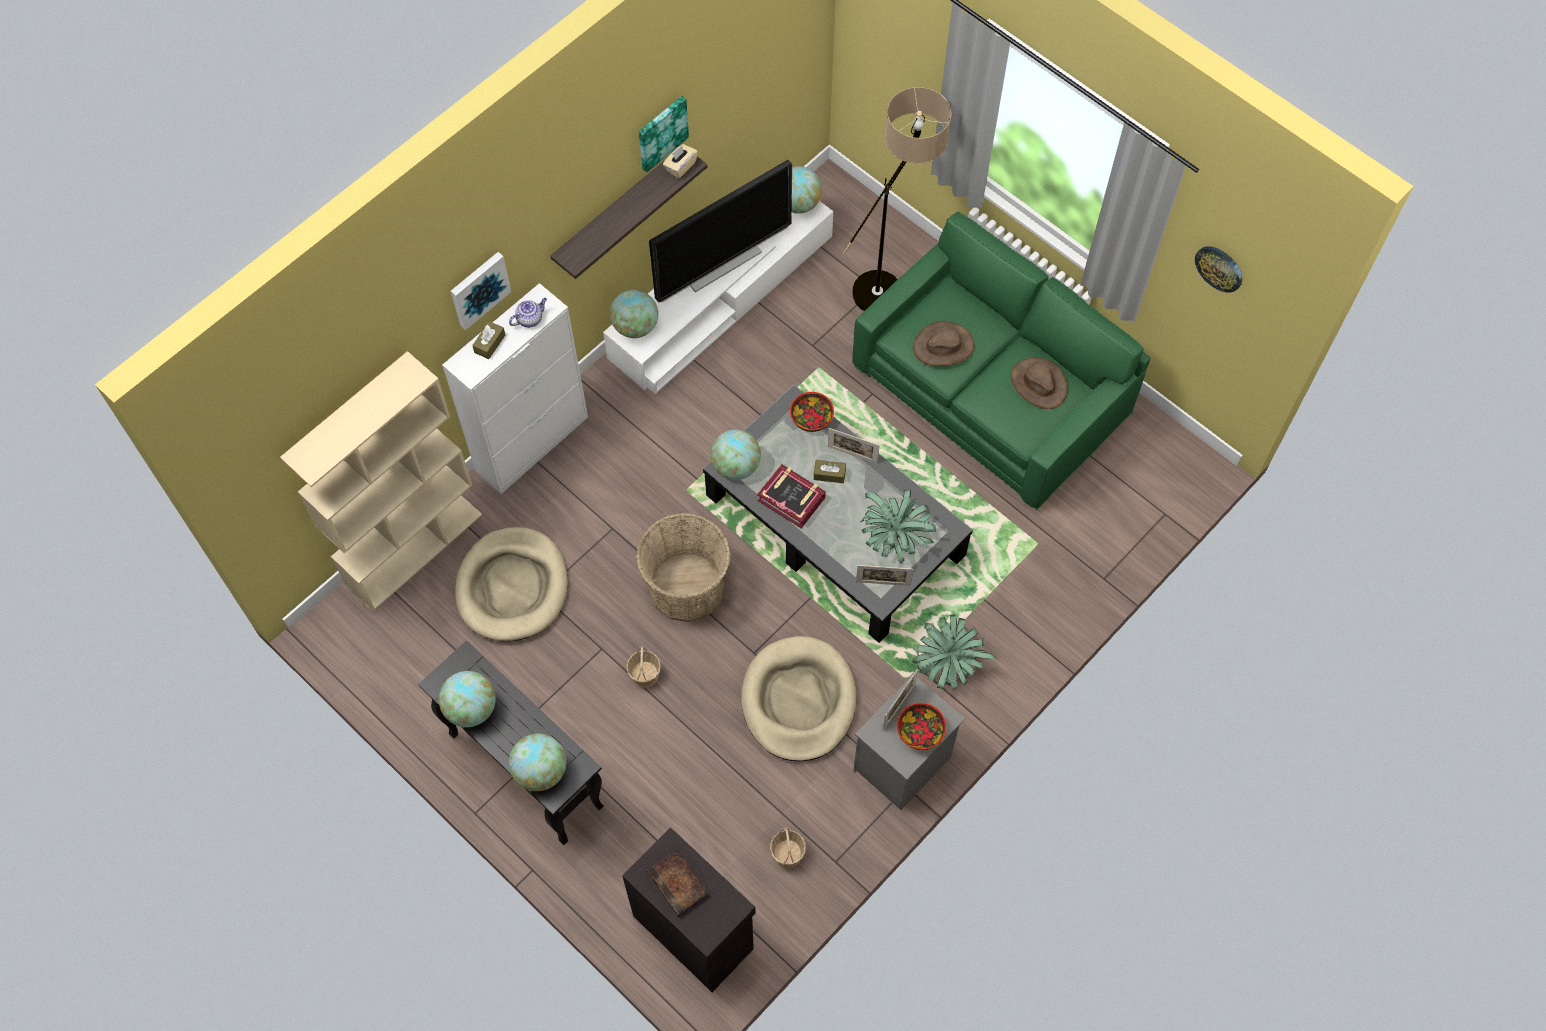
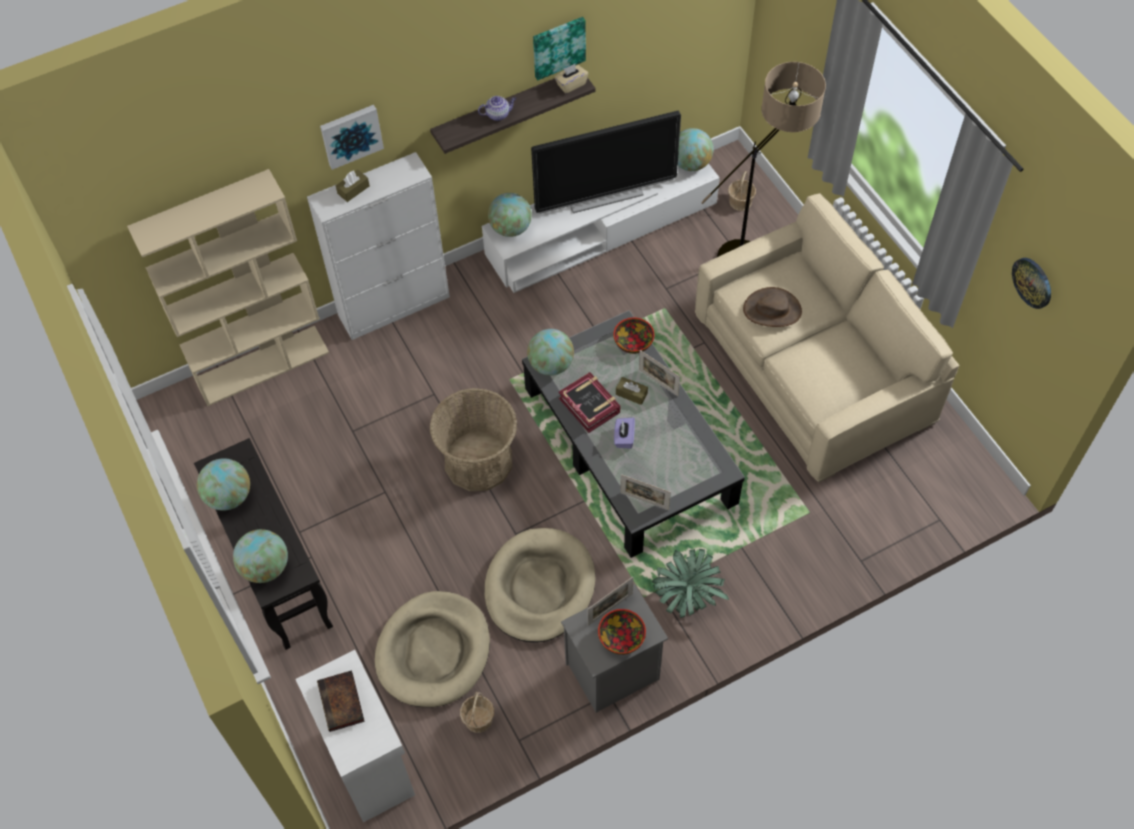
camera: 20 degrees right, 5 degrees down
beige dog bed [455,527,568,642] -> beige dog bed moved to [375,591,490,707]
teapot [509,298,547,328] -> teapot moved to [478,96,516,121]
black cabinet [622,827,756,992] -> white cabinet [296,650,415,823]
basket [626,646,661,688] -> basket moved to [728,171,756,211]
green sofa [852,211,1151,510] -> beige sofa [695,193,959,483]
potted plant [860,489,936,564] -> none
brown hat [1011,357,1068,409] -> none
none -> purple tissue box [614,417,635,449]

